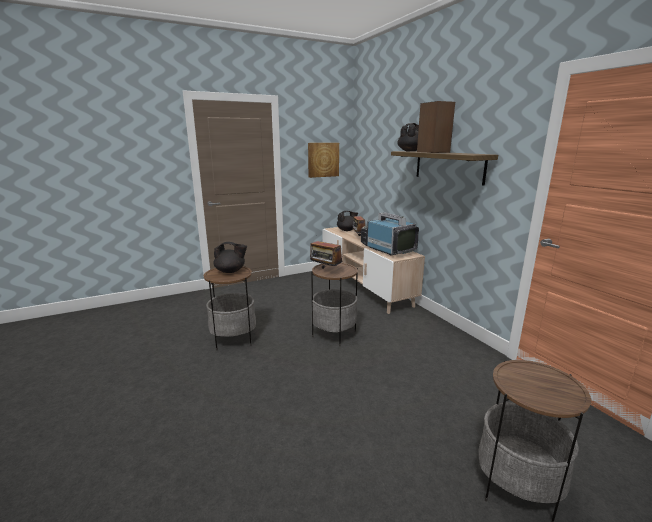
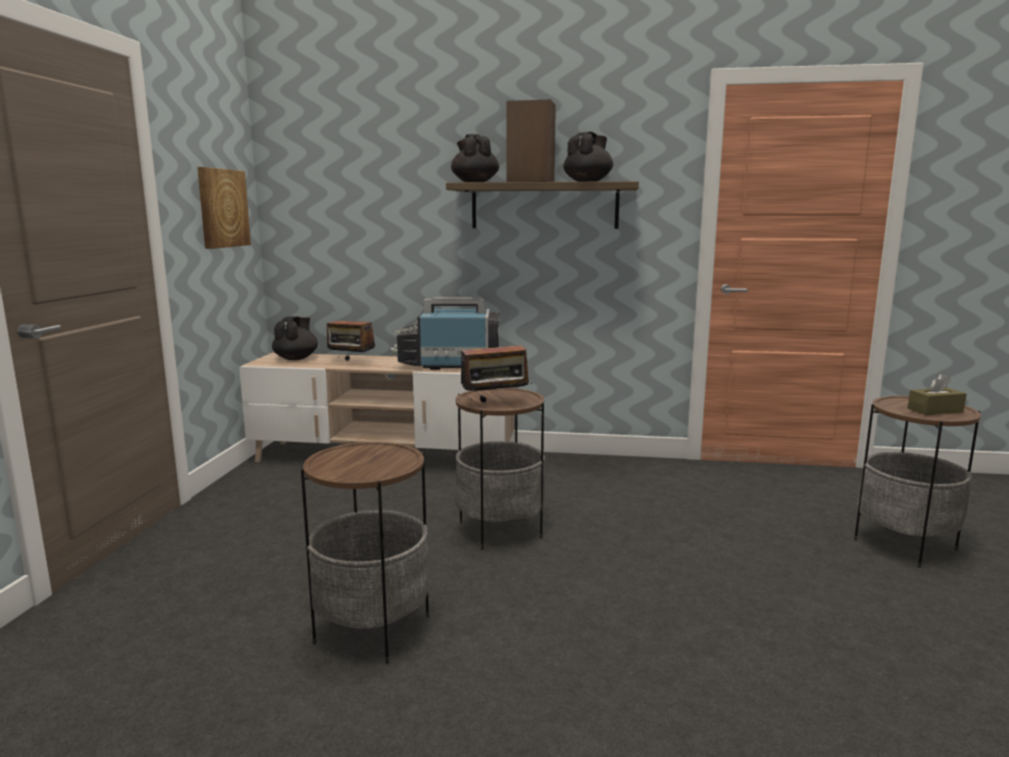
camera: 55 degrees left, 5 degrees down
black teapot [213,242,247,273] -> black teapot moved to [563,132,613,182]
none -> brown tissue box [907,373,967,415]

